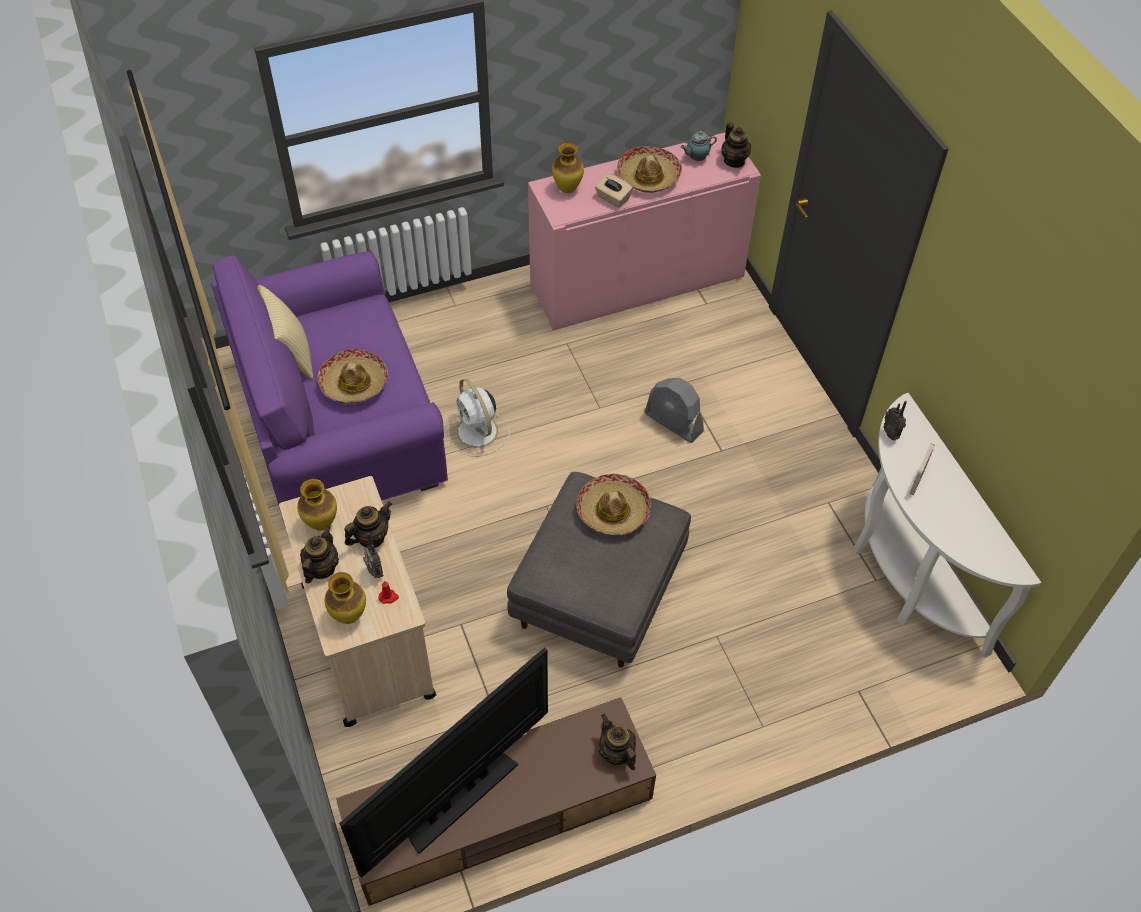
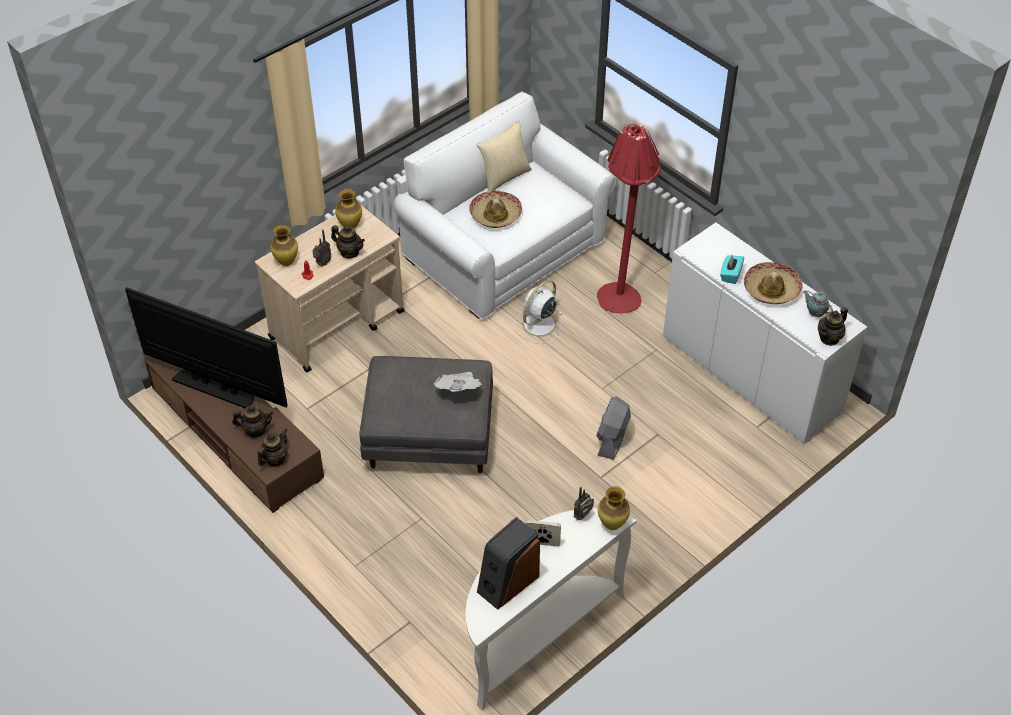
camera: 70 degrees right, 5 degrees down
purple sofa [211,251,448,528] -> white sofa [394,92,616,319]
teapot [300,525,339,583] -> teapot moved to [232,405,273,438]
pink cabinet [528,132,761,331] -> white cabinet [663,223,867,444]
vase [552,142,584,193] -> vase moved to [598,486,630,530]
hat [576,474,651,535] -> newspaper [434,372,482,392]
beige tissue box [595,173,633,208] -> turquoise tissue box [720,254,744,284]
none -> speaker [477,517,540,610]
none -> red floor lamp [597,124,661,313]

